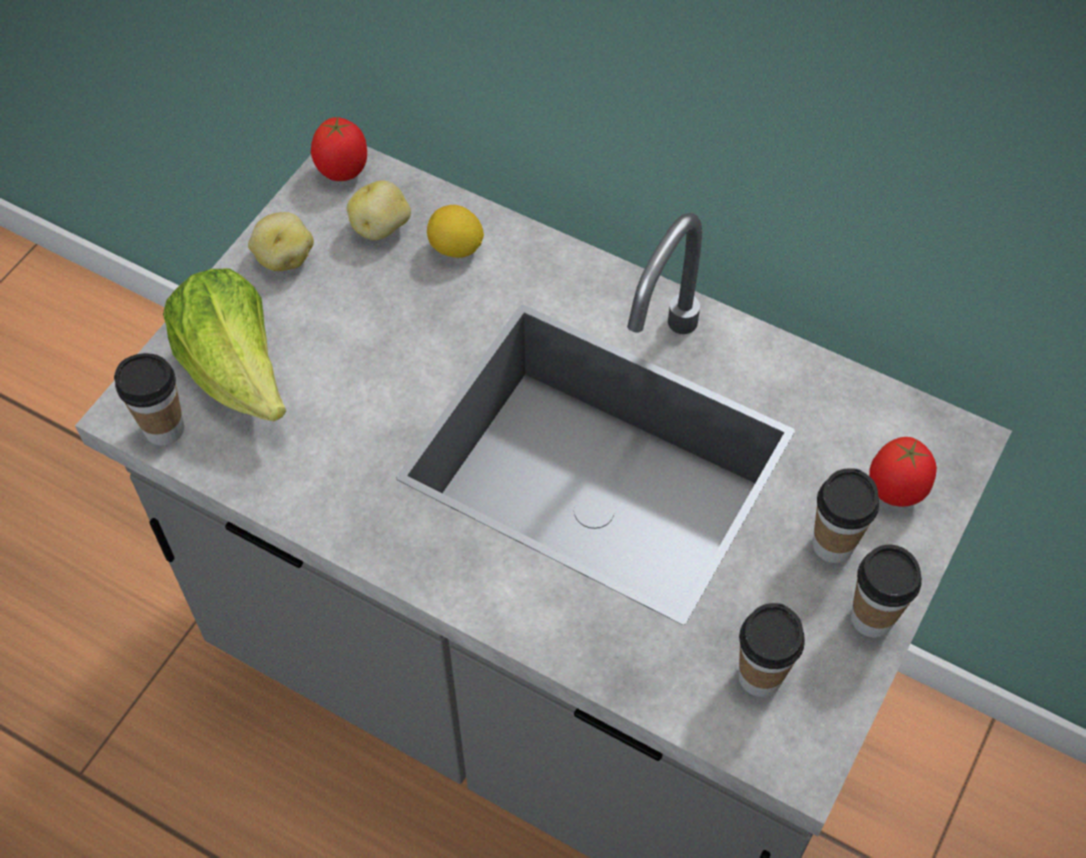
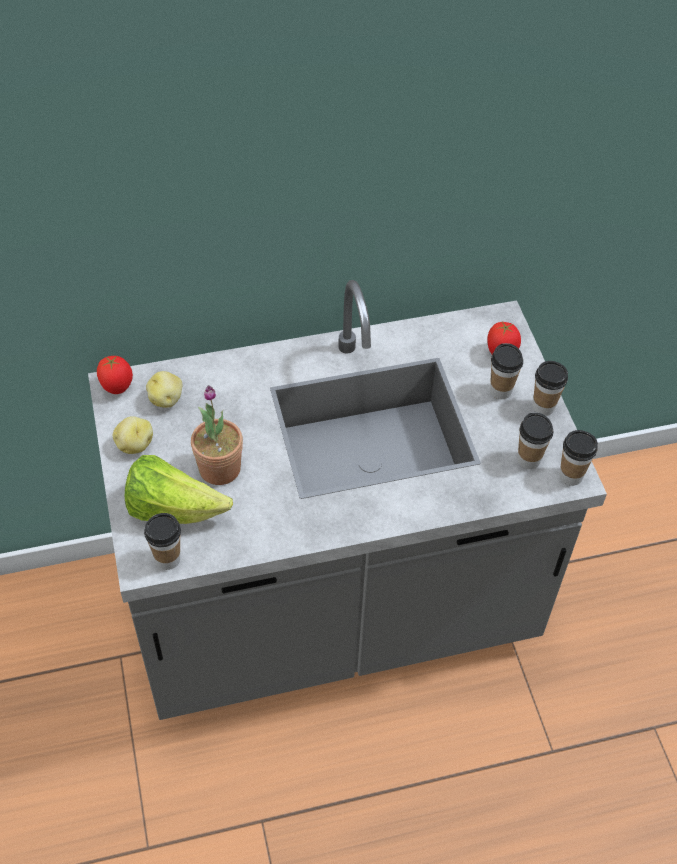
camera: 45 degrees left, 5 degrees down
lemon [427,205,484,258] -> none
none -> potted plant [191,385,243,485]
none -> cup [559,430,598,486]

